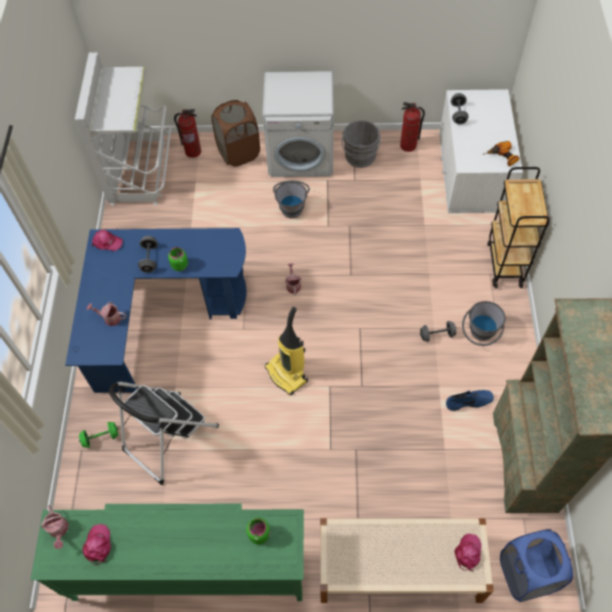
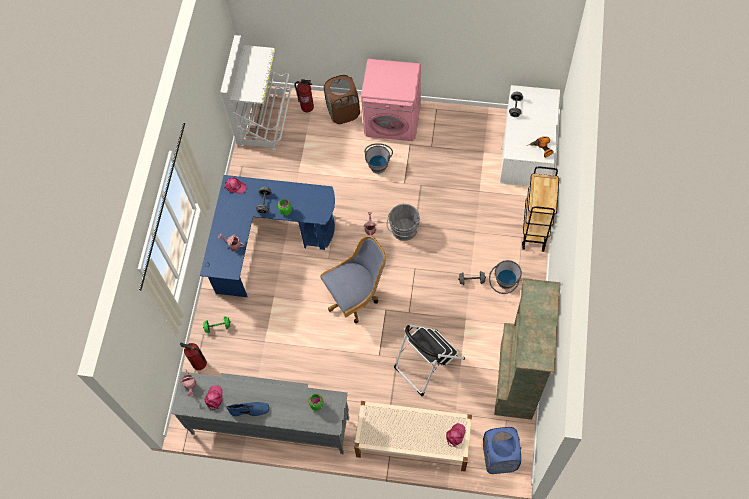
camera: 10 degrees right, 5 degrees up
green cabinet [30,504,304,601] -> grey cabinet [171,372,350,454]
step ladder [109,382,219,485] -> step ladder moved to [394,324,465,397]
white washing machine [262,71,334,177] -> pink washing machine [361,59,421,141]
vacuum cleaner [265,307,308,395] -> blue office chair [320,236,386,323]
grey bucket [342,120,381,168] -> grey bucket moved to [387,204,420,241]
fire extinguisher [400,102,425,152] -> fire extinguisher moved to [180,343,207,370]
blue boot [446,390,494,411] -> blue boot moved to [226,402,269,416]

